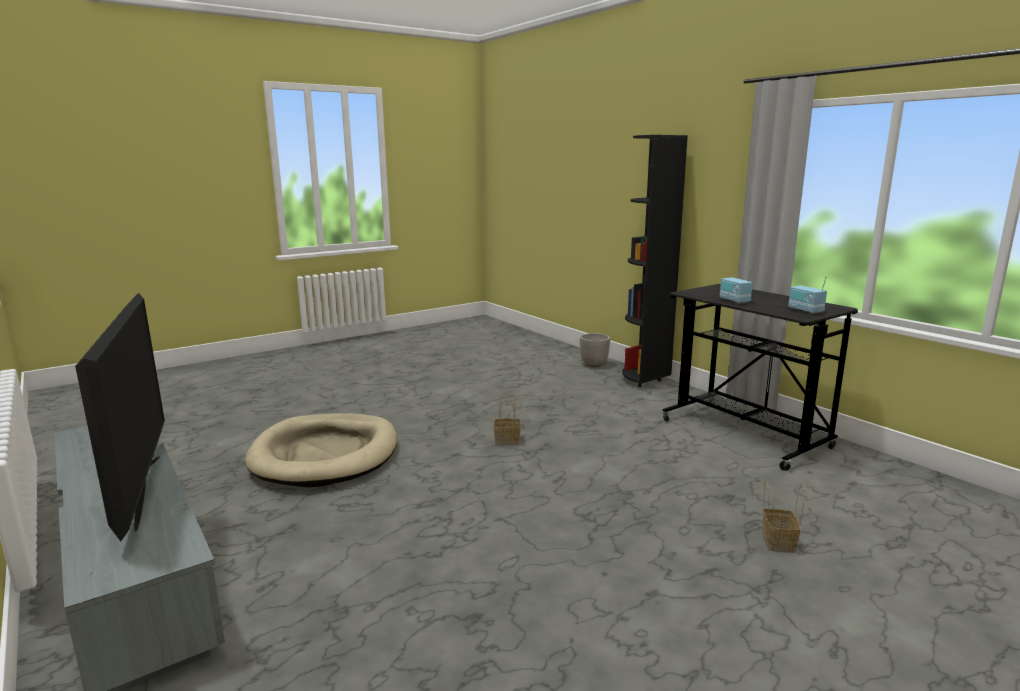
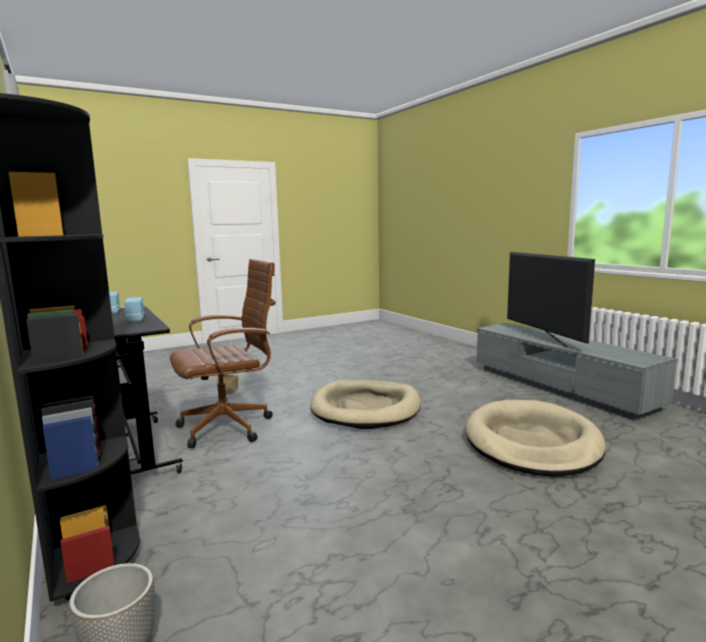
camera: 175 degrees left, 5 degrees down
basket [494,390,521,445] -> none
none -> brown office chair [170,259,276,448]
none -> beige dog bed [310,380,421,429]

